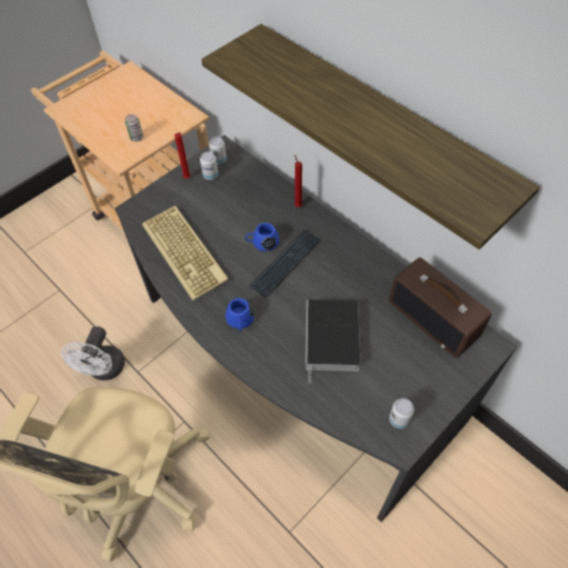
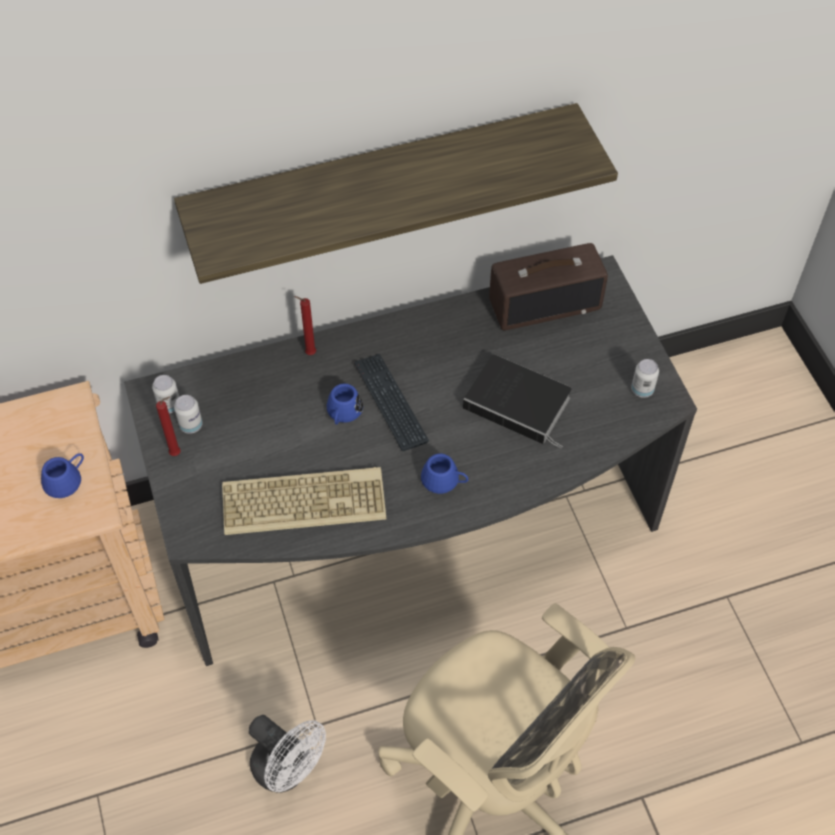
camera: 65 degrees left, 0 degrees up
can [125,114,143,142] -> blue mug [41,453,84,498]

